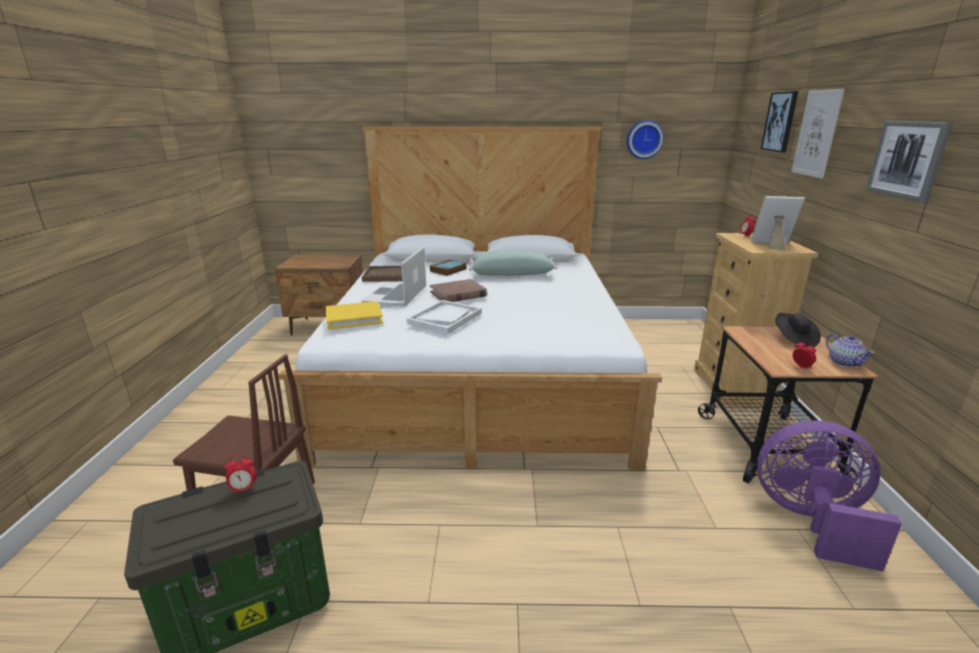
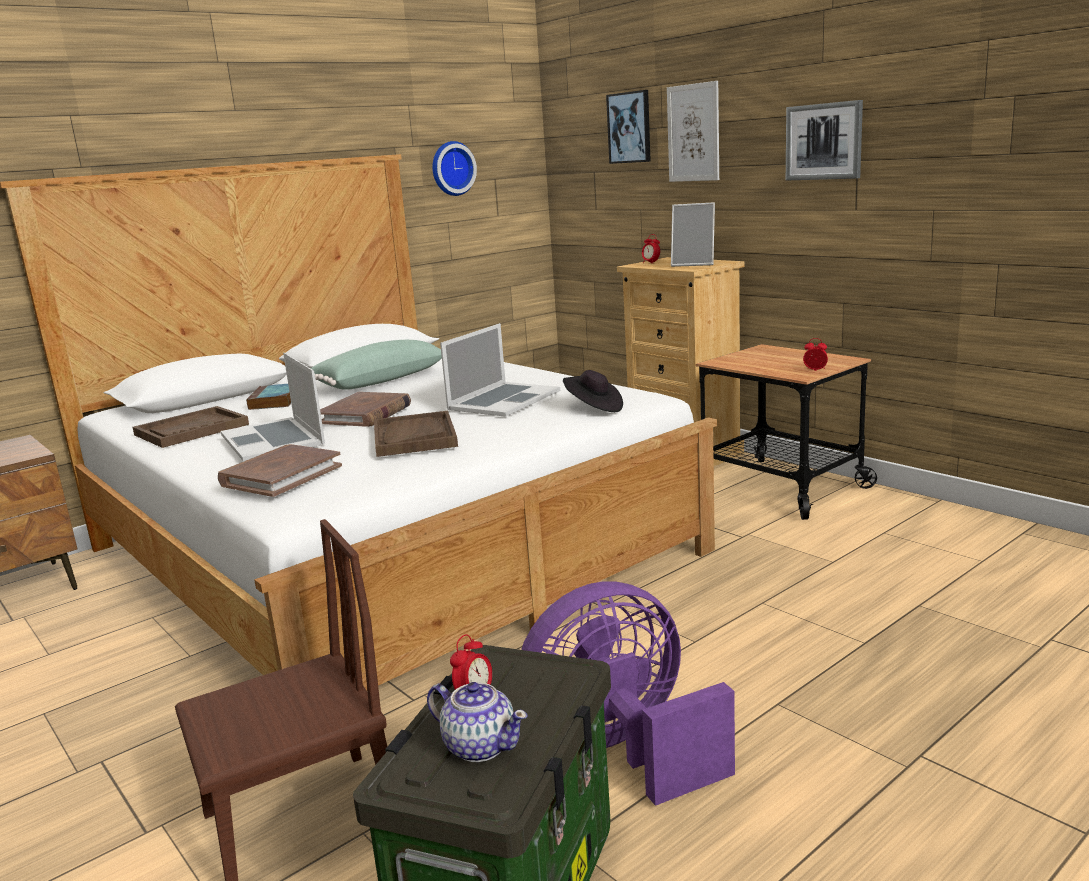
camera: 40 degrees left, 5 degrees down
yellow book [326,301,383,330] -> brown book [218,444,342,497]
white tray [406,300,482,334] -> brown tray [374,411,458,457]
picture frame [751,196,805,249] -> picture frame turned 135 degrees counterclockwise [671,202,715,267]
purple fan [757,420,902,571] -> purple fan moved to [521,581,735,806]
black hat [776,313,821,347] -> black hat moved to [563,370,623,412]
teapot [826,334,875,367] -> teapot moved to [427,682,528,762]
none -> laptop [440,323,560,417]

